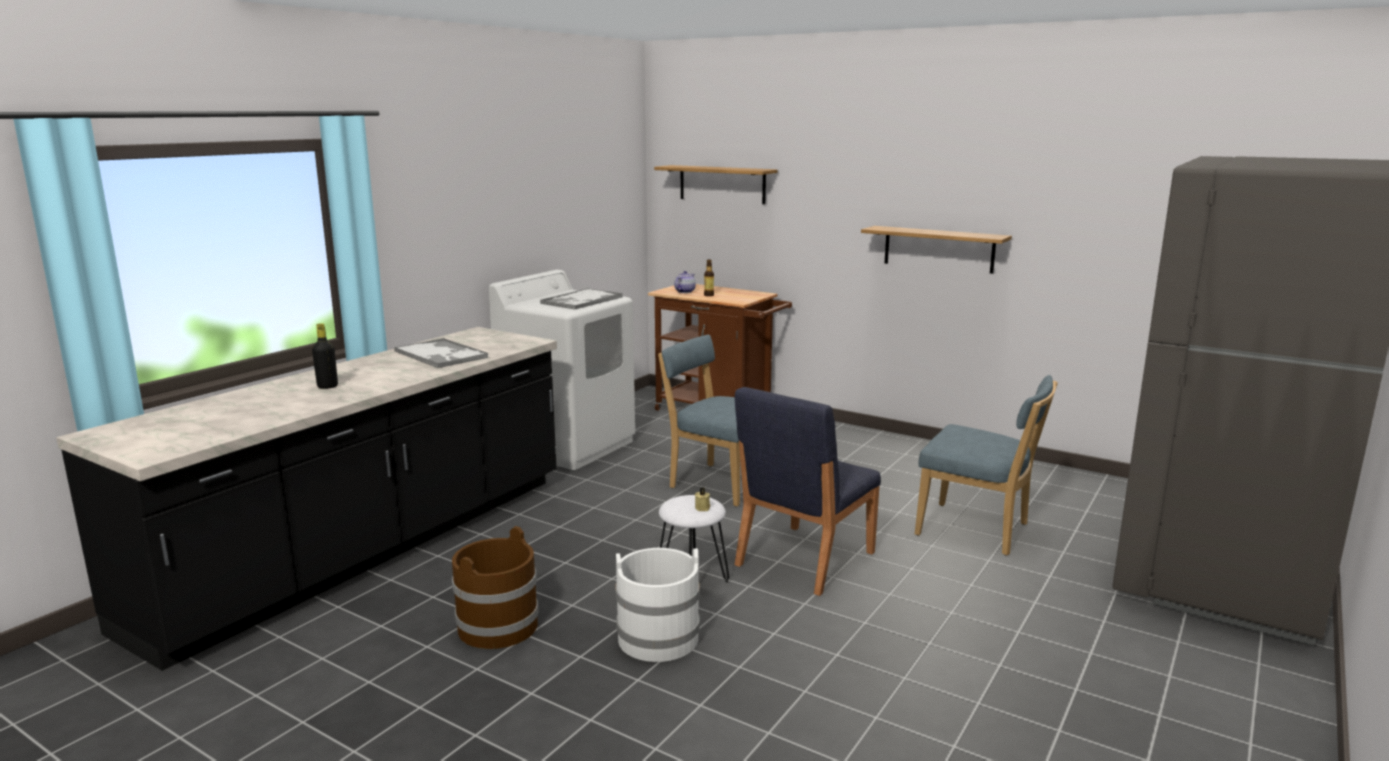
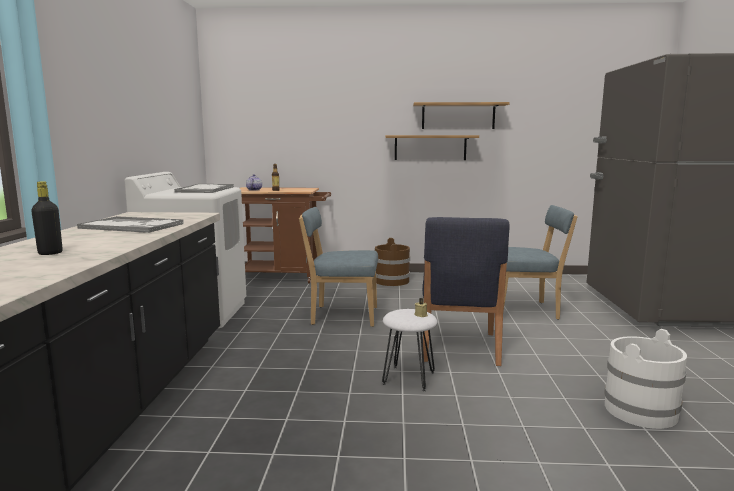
camera: 30 degrees left, 5 degrees down
brown bucket [452,526,539,649] -> brown bucket moved to [375,238,410,286]
white bucket [615,548,700,662] -> white bucket moved to [604,329,687,429]
shelf [654,165,777,204] -> shelf moved to [413,102,510,129]

